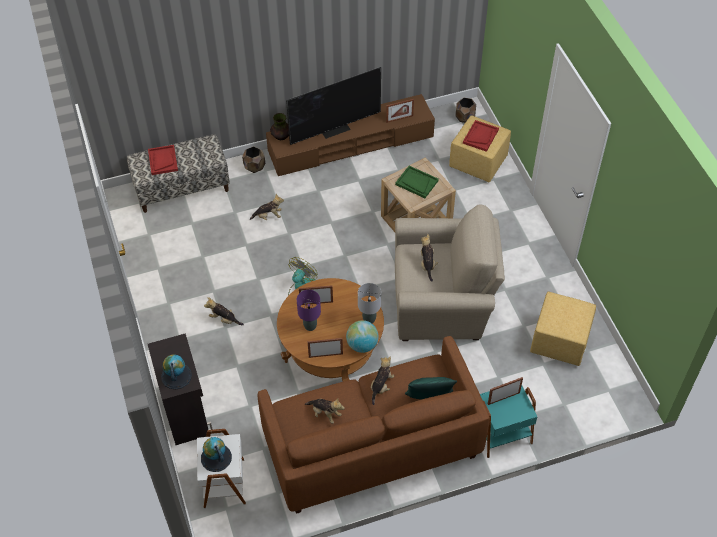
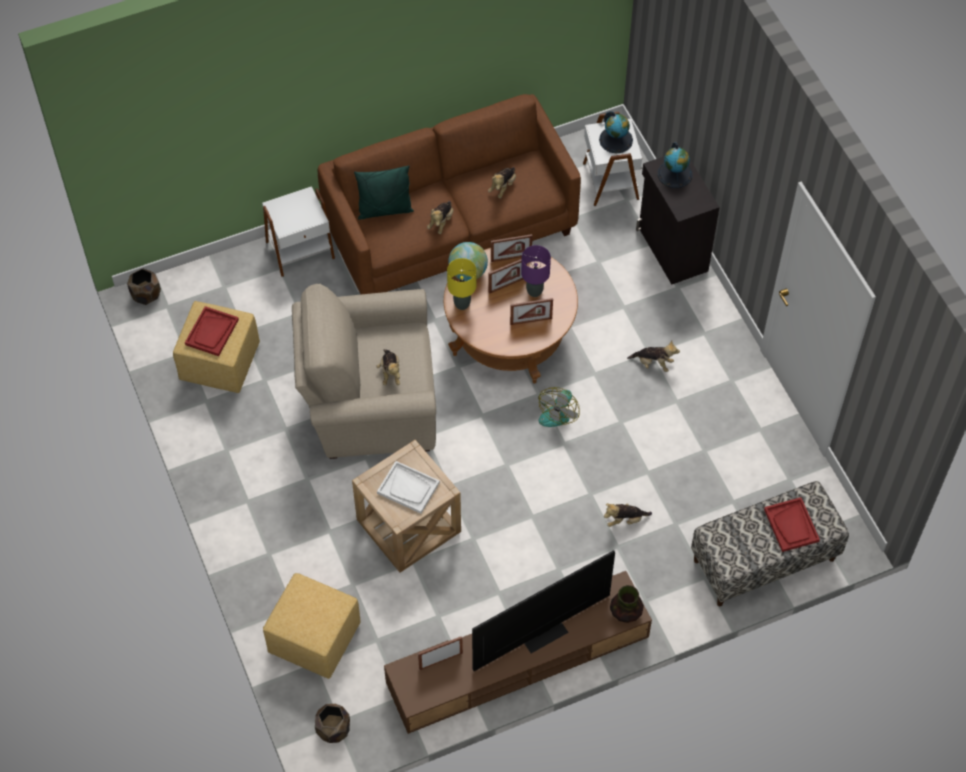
camera: 175 degrees right, 5 degrees up
brown planter [242,146,265,173] -> brown planter moved to [127,269,161,305]
plush toy [305,398,345,424] -> plush toy turned 90 degrees counterclockwise [488,167,516,199]
grey table lamp [358,283,381,324] -> yellow table lamp [447,258,476,310]
green tray [395,166,439,198] -> white tray [377,461,440,514]
red tray [463,120,499,152] -> red tray moved to [185,306,239,356]
turquoise side table [480,386,538,458] -> white side table [262,186,335,277]
picture frame [488,377,523,405] -> picture frame moved to [488,259,527,294]

